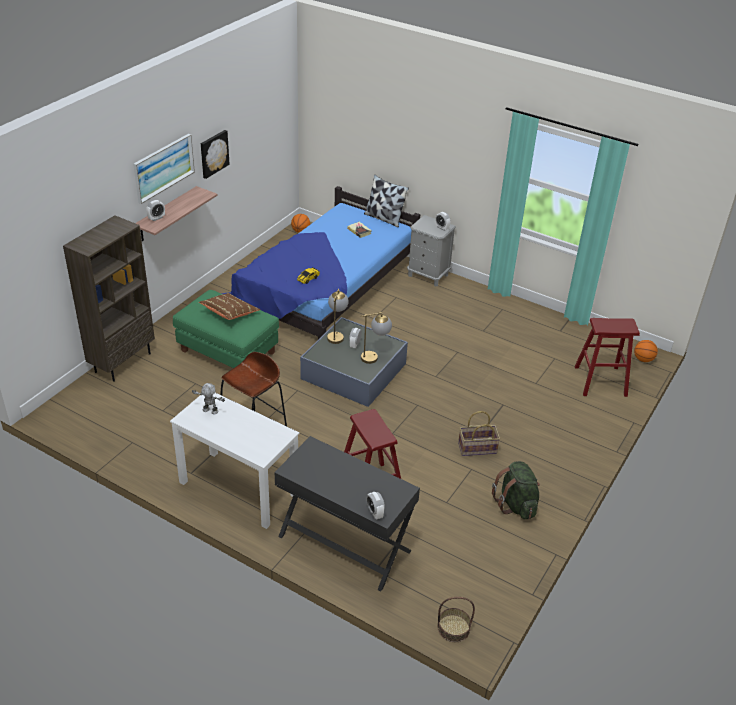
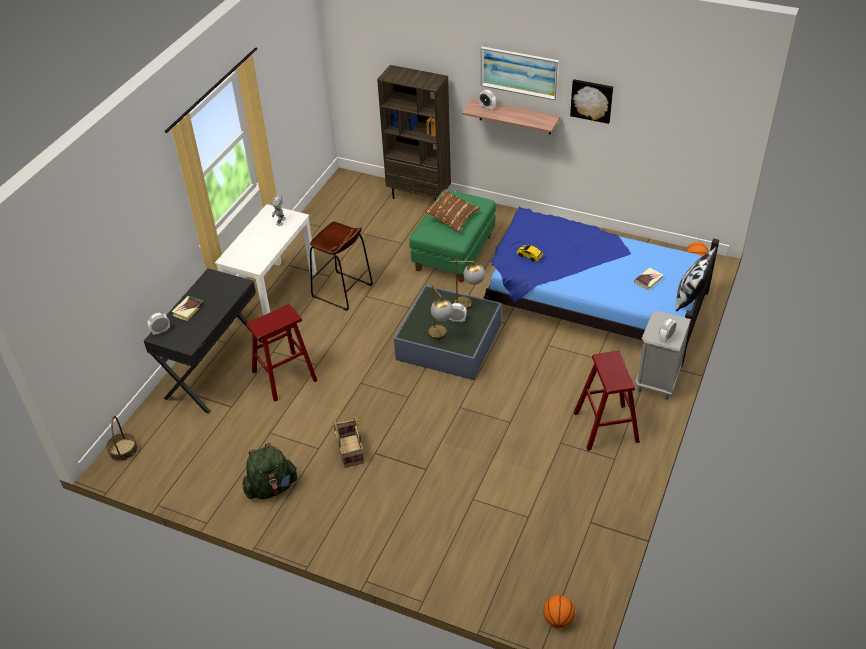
camera: 85 degrees right, 5 degrees up
red stool [575,318,640,397] -> red stool moved to [574,351,640,451]
none -> book [172,296,204,321]

